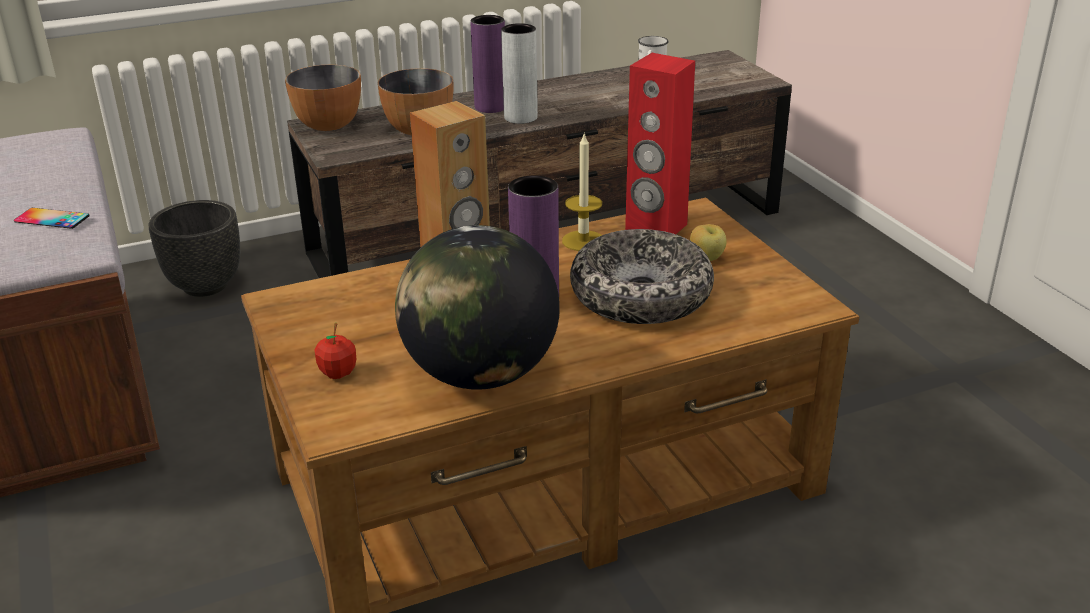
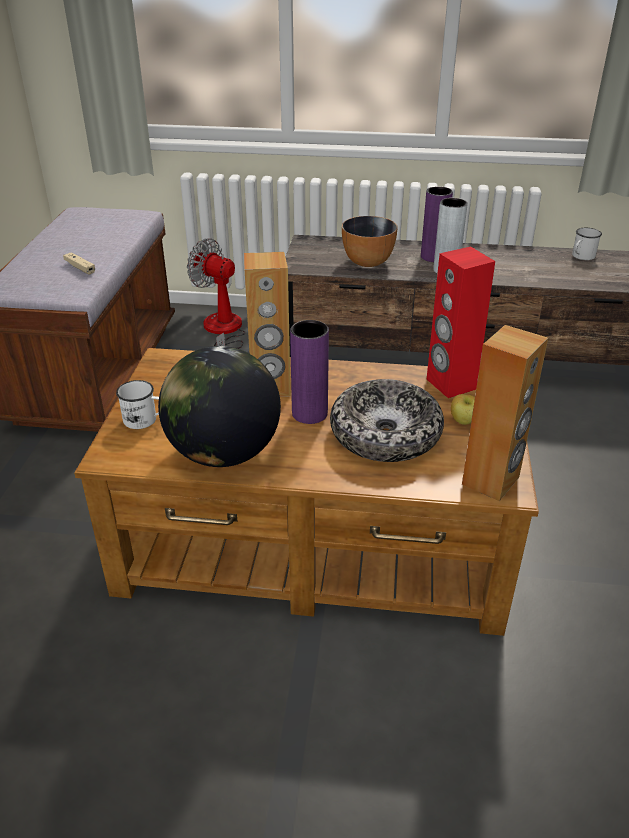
camera: 30 degrees right, 5 degrees up
phone [14,208,90,229] -> beige game controller [63,252,95,275]
black planter [148,200,240,297] -> fan [187,238,246,349]
bowl [285,65,361,131] -> none
apple [314,323,356,379] -> white mug [116,380,159,429]
candle [562,132,602,251] -> none
none -> brown speaker [462,325,548,501]

